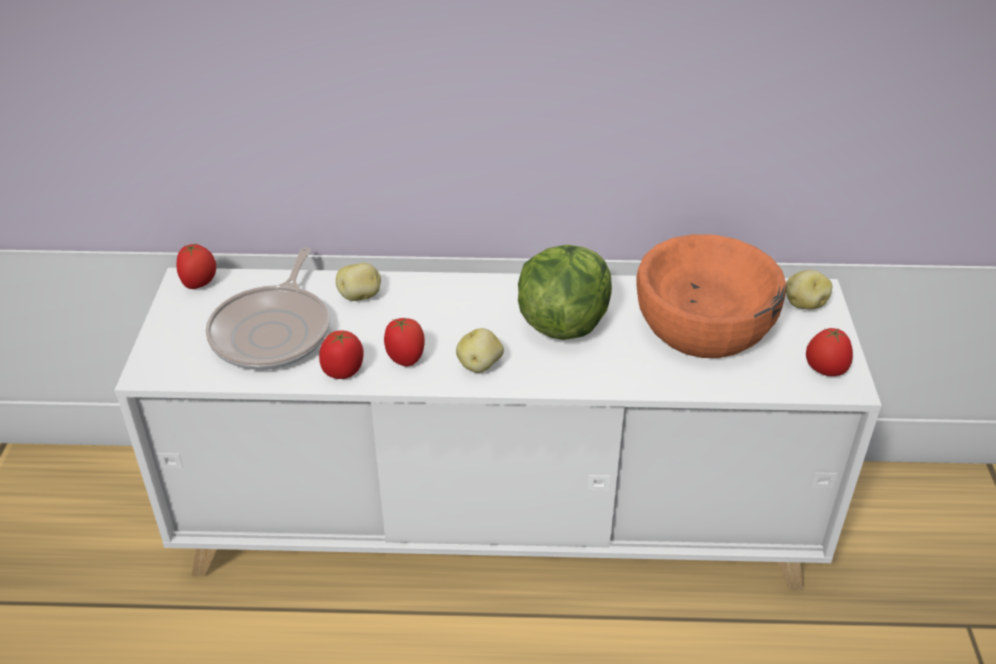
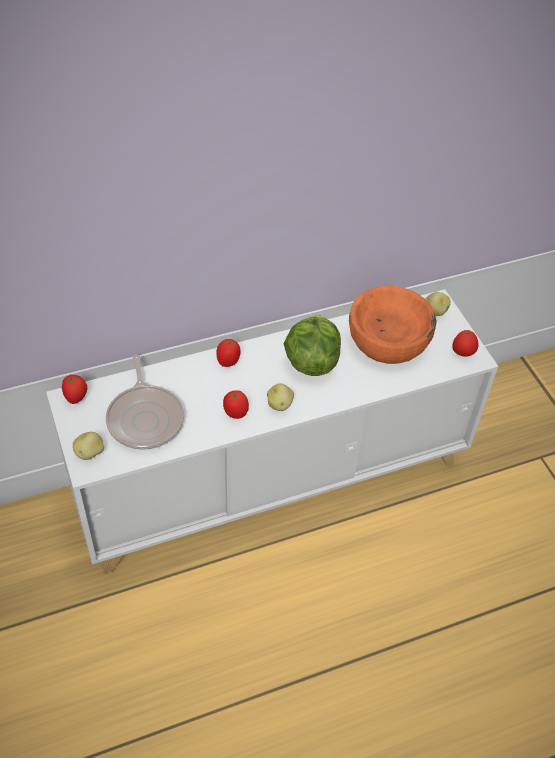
camera: 25 degrees left, 10 degrees up
tomato [319,330,364,379] -> tomato moved to [216,339,241,367]
potato [336,263,381,301] -> potato moved to [73,432,104,460]

